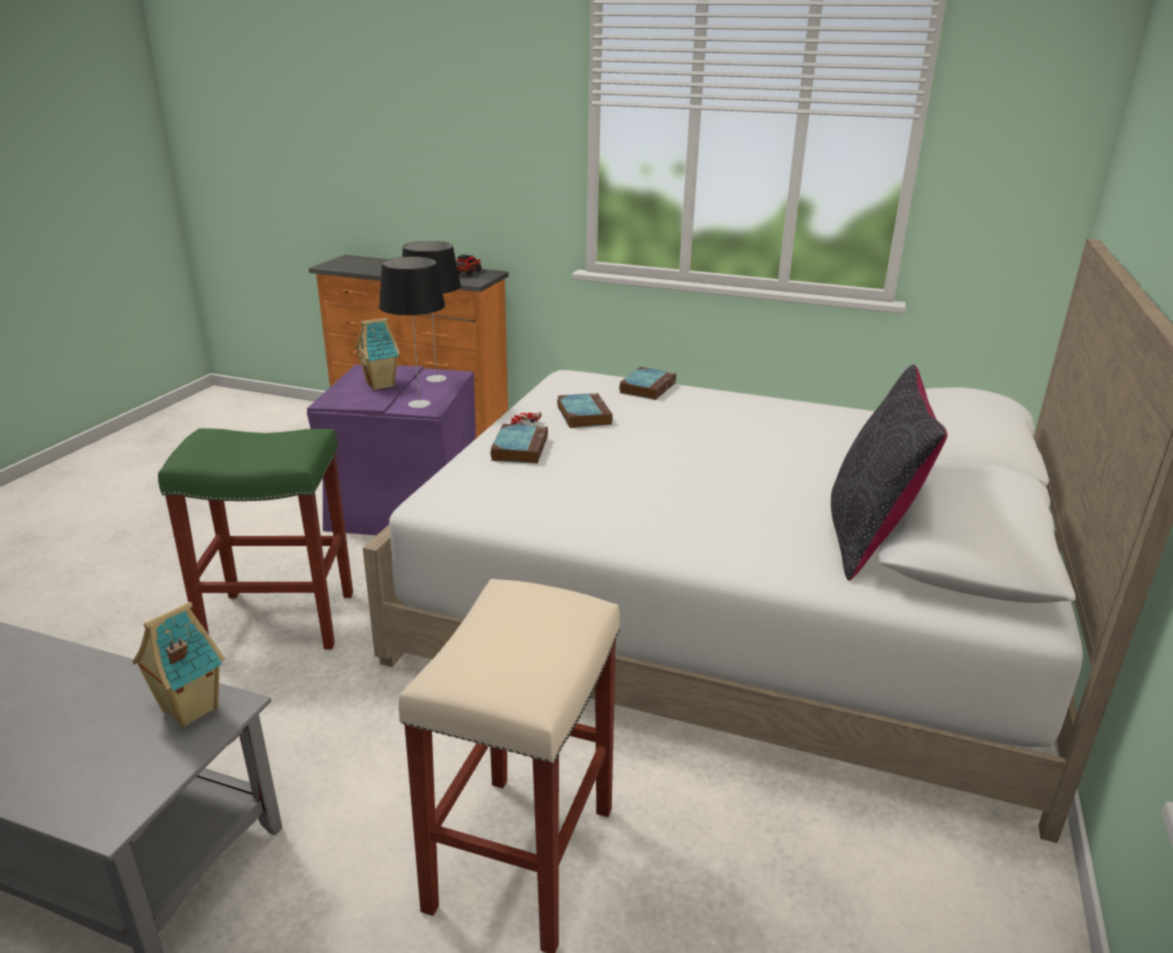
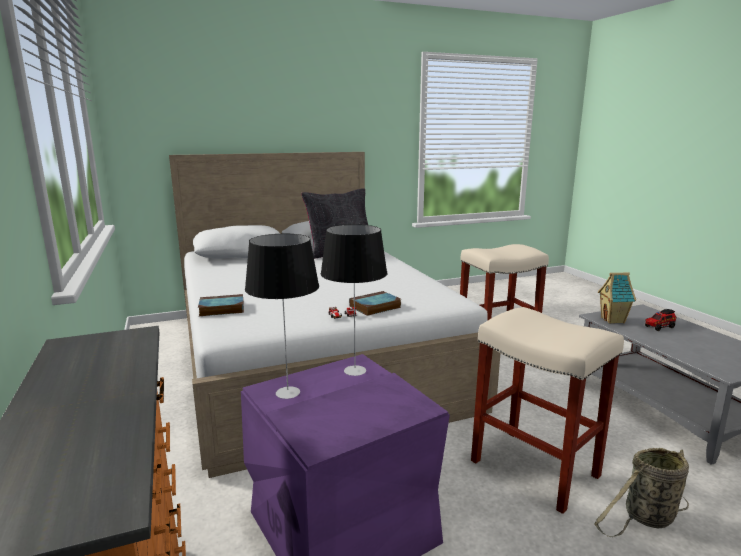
camera: 130 degrees left, 10 degrees down
green stool [158,428,353,650] -> beige stool [471,307,624,514]
toy house [355,318,400,390] -> none
toy truck [456,255,481,277] -> toy truck moved to [645,309,676,331]
book [557,393,612,428] -> none
none -> basket [595,448,689,537]

